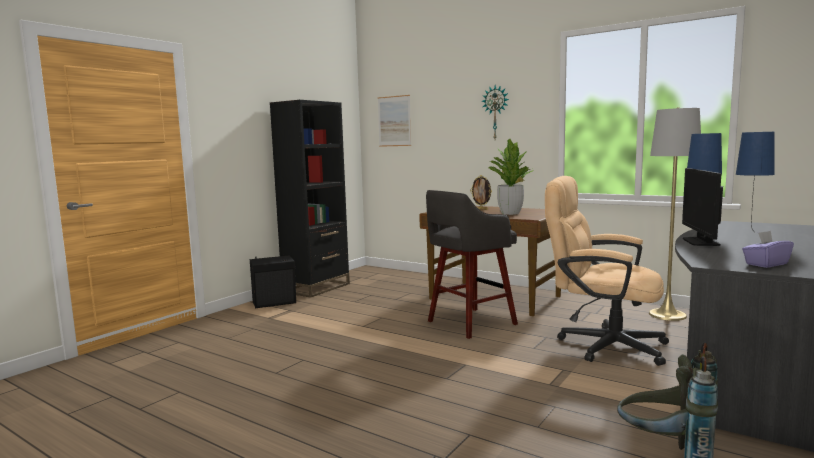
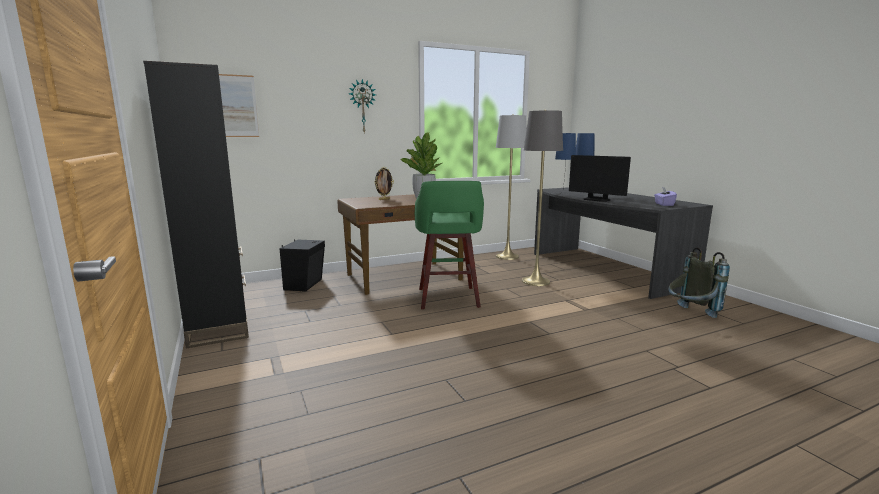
camera: 60 degrees left, 5 degrees up
black speaker [250,254,296,308] -> black speaker moved to [280,239,325,292]
grey stool [426,190,518,339] -> green stool [415,181,484,309]
beige office chair [545,176,669,366] -> grey floor lamp [522,110,563,286]

